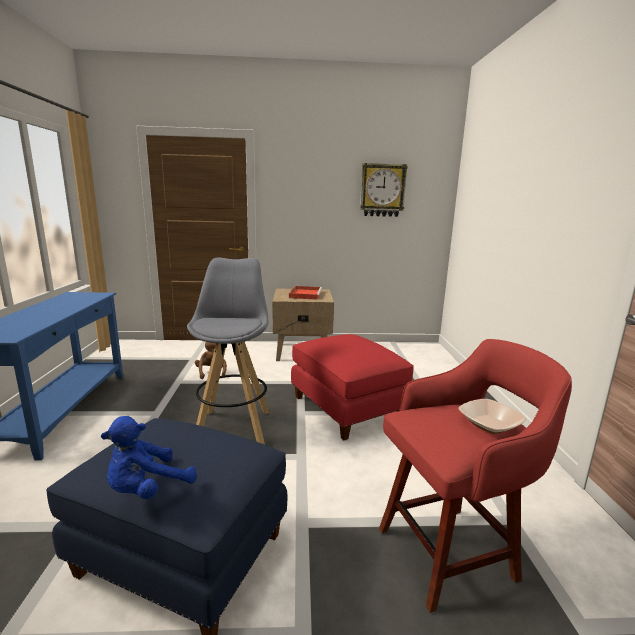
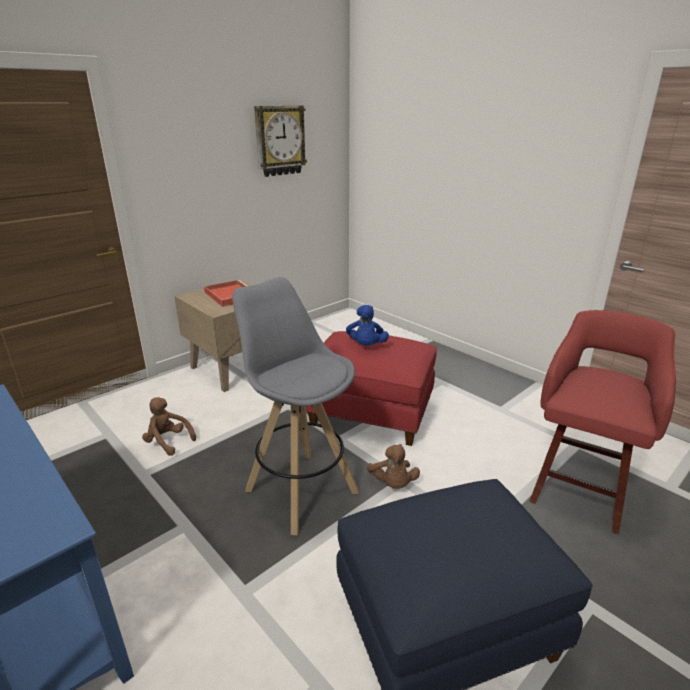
camera: 40 degrees left, 10 degrees up
blue plush toy [101,416,197,499] -> blue plush toy moved to [346,305,389,345]
bowl [458,399,526,434] -> none
none -> brown plush toy [367,444,420,489]

